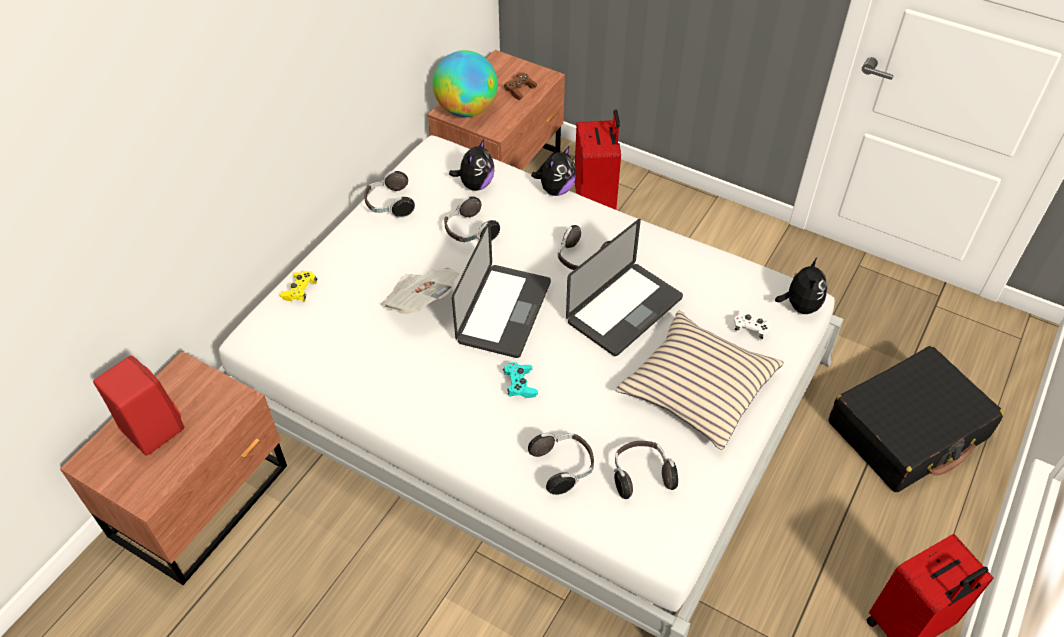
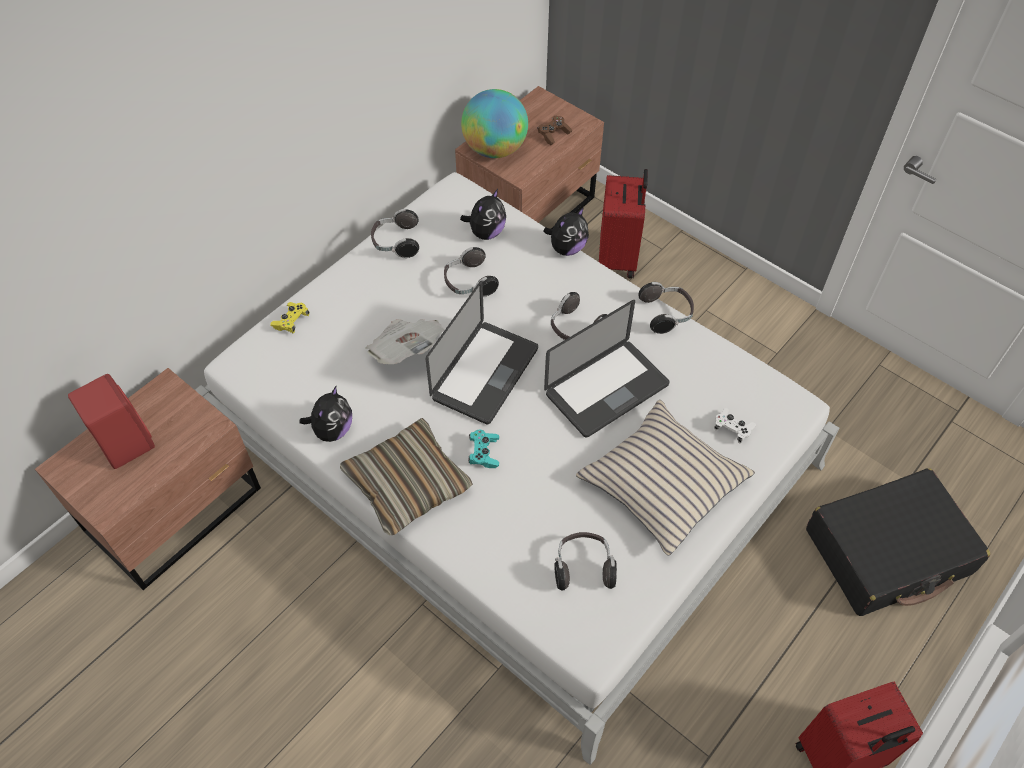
camera: 10 degrees right, 5 degrees up
headphones [528,433,594,495] -> headphones moved to [638,282,694,334]
plush toy [775,258,827,314] -> plush toy moved to [299,386,352,442]
none -> pillow [340,418,473,535]

